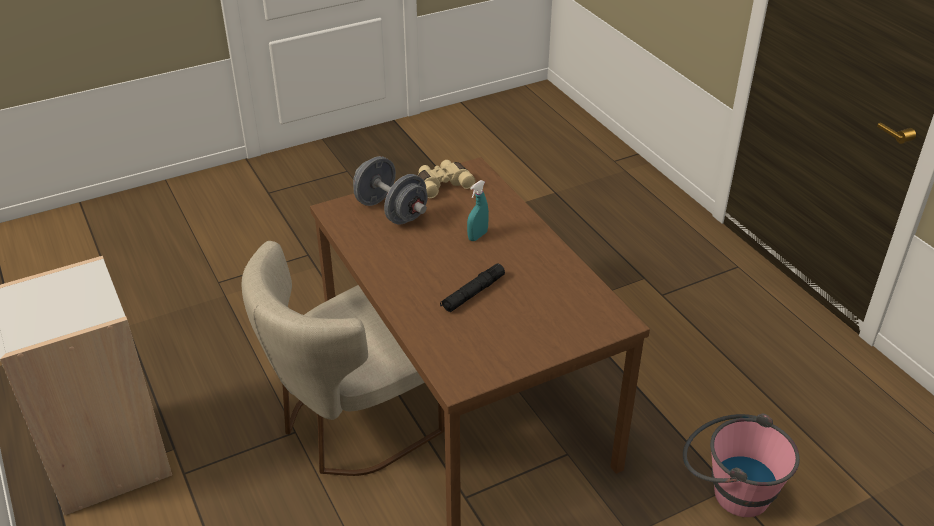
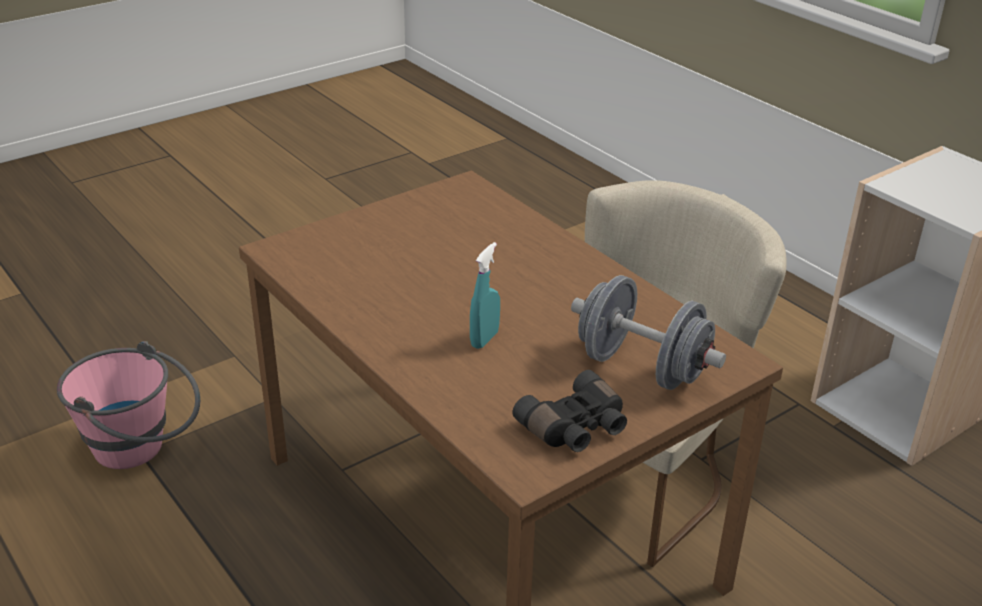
camera: 170 degrees right, 5 degrees down
beige binoculars [418,160,475,198] -> black binoculars [512,370,627,452]
black flashlight [440,263,505,312] -> none

